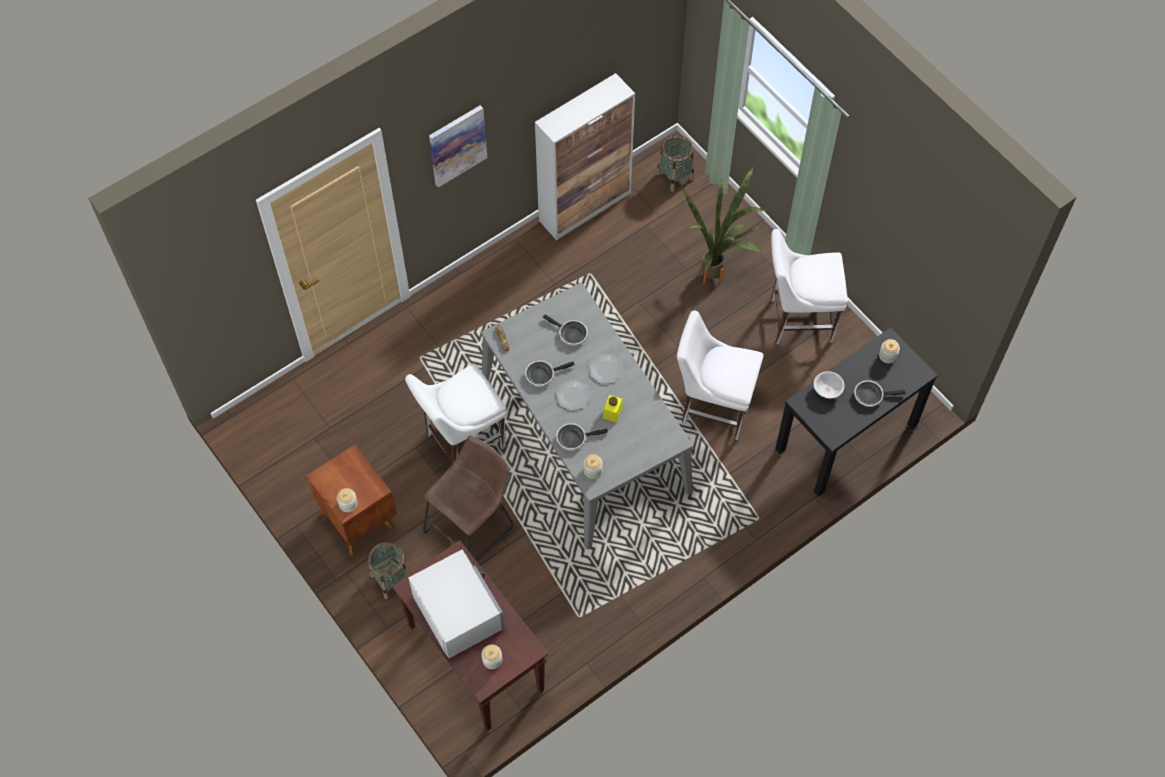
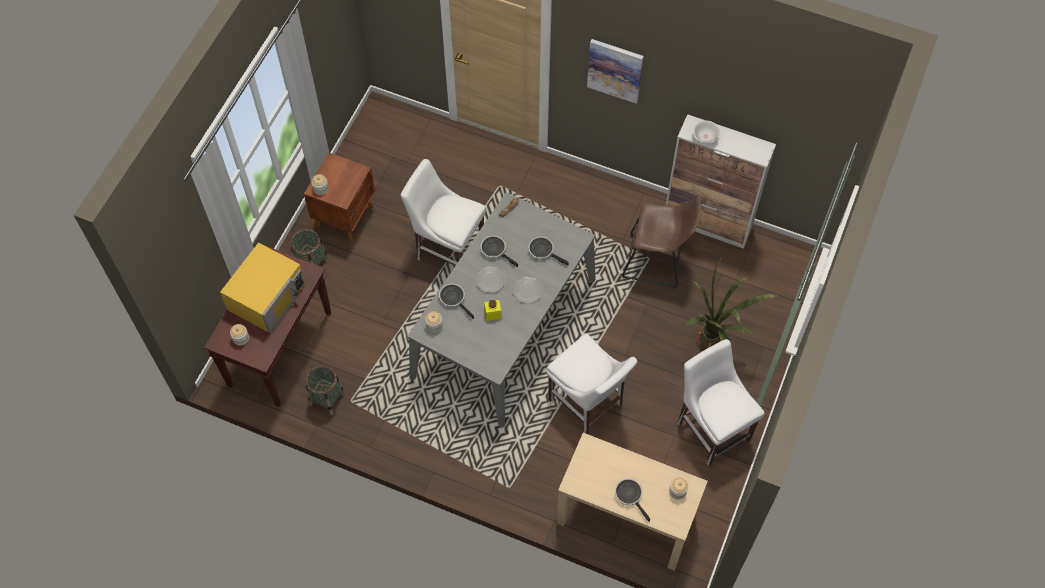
camera: 60 degrees right, 0 degrees up
white microwave [408,550,505,658] -> yellow microwave [220,243,305,334]
brown stool [423,435,513,562] -> brown stool moved to [622,195,701,288]
frying pan [543,315,588,346] -> frying pan turned 120 degrees clockwise [528,236,569,265]
basket [656,135,694,192] -> basket moved to [306,366,345,415]
white chair [677,311,763,440] -> white chair turned 150 degrees clockwise [546,334,637,434]
black console table [775,327,938,497] -> beige console table [557,433,708,571]
white bowl [814,371,844,398] -> white bowl moved to [693,120,720,143]

